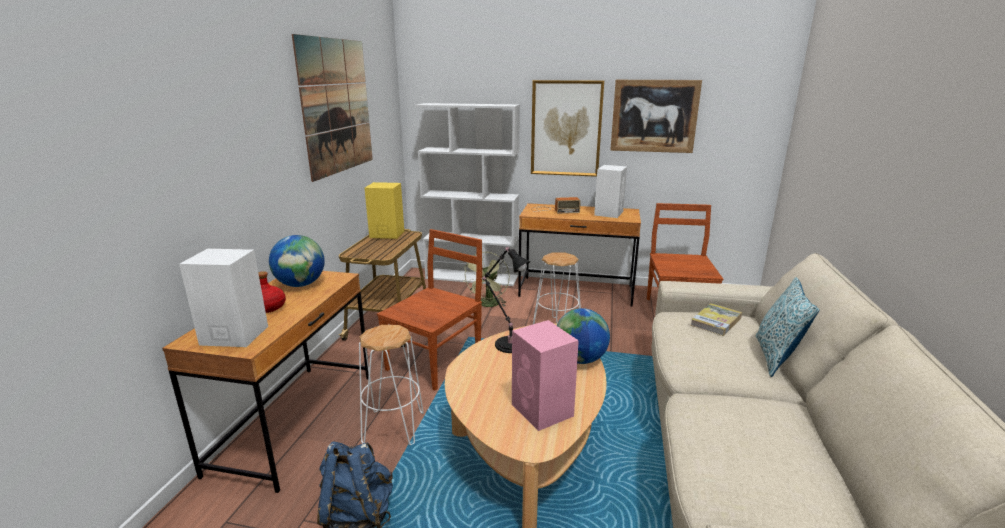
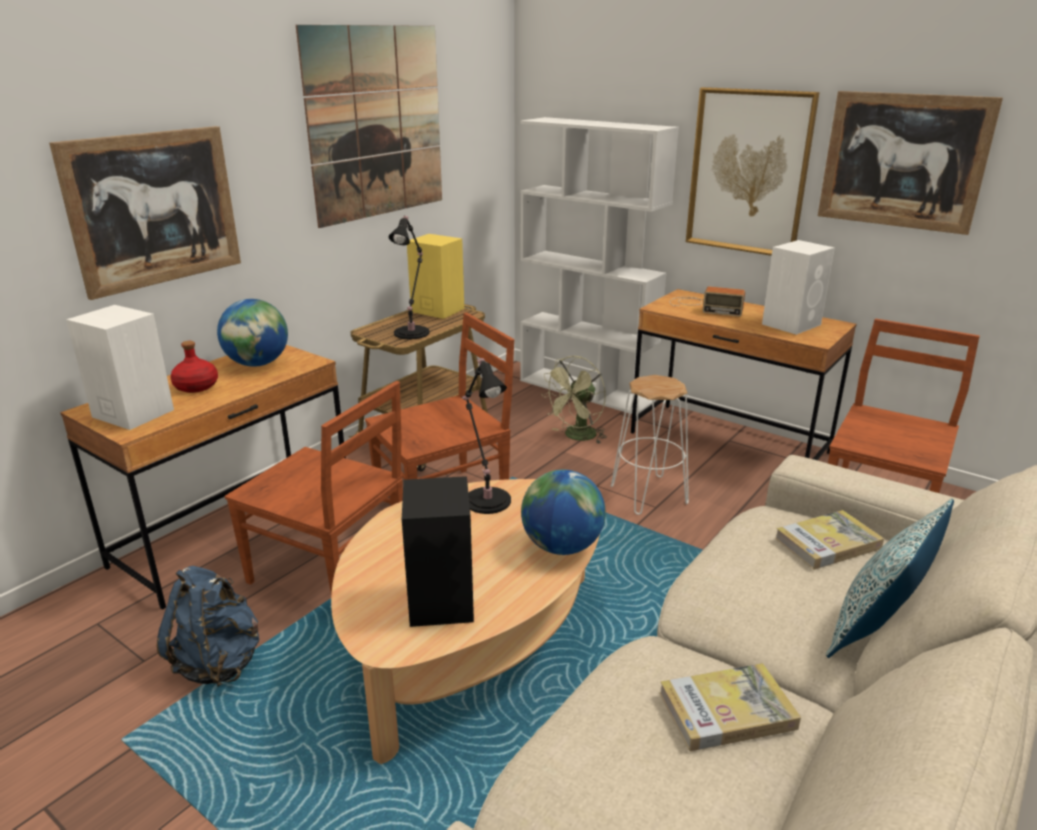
camera: 25 degrees right, 5 degrees up
white stool [359,325,424,445] -> brown chair [225,381,403,593]
pink speaker [512,320,579,431] -> black speaker [402,476,474,627]
none -> picture [49,126,241,300]
none -> black table lamp [389,216,430,339]
none -> book [660,663,801,751]

